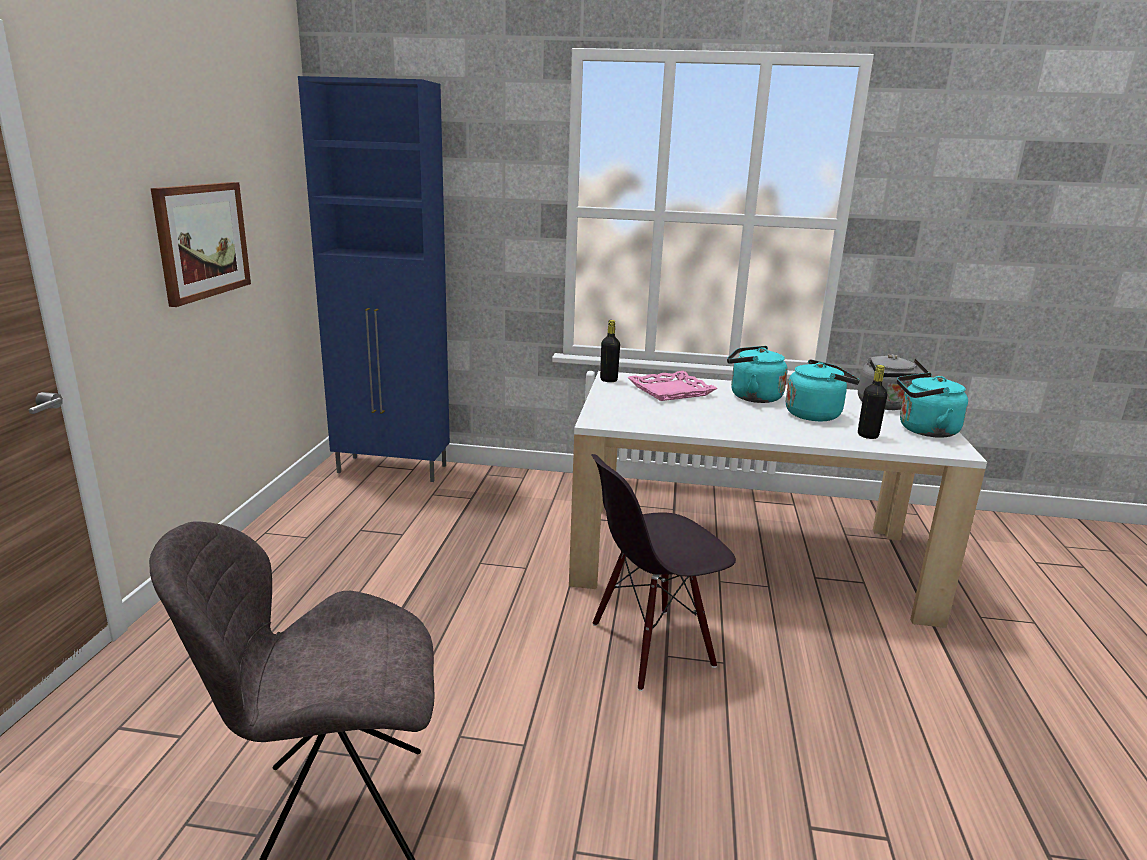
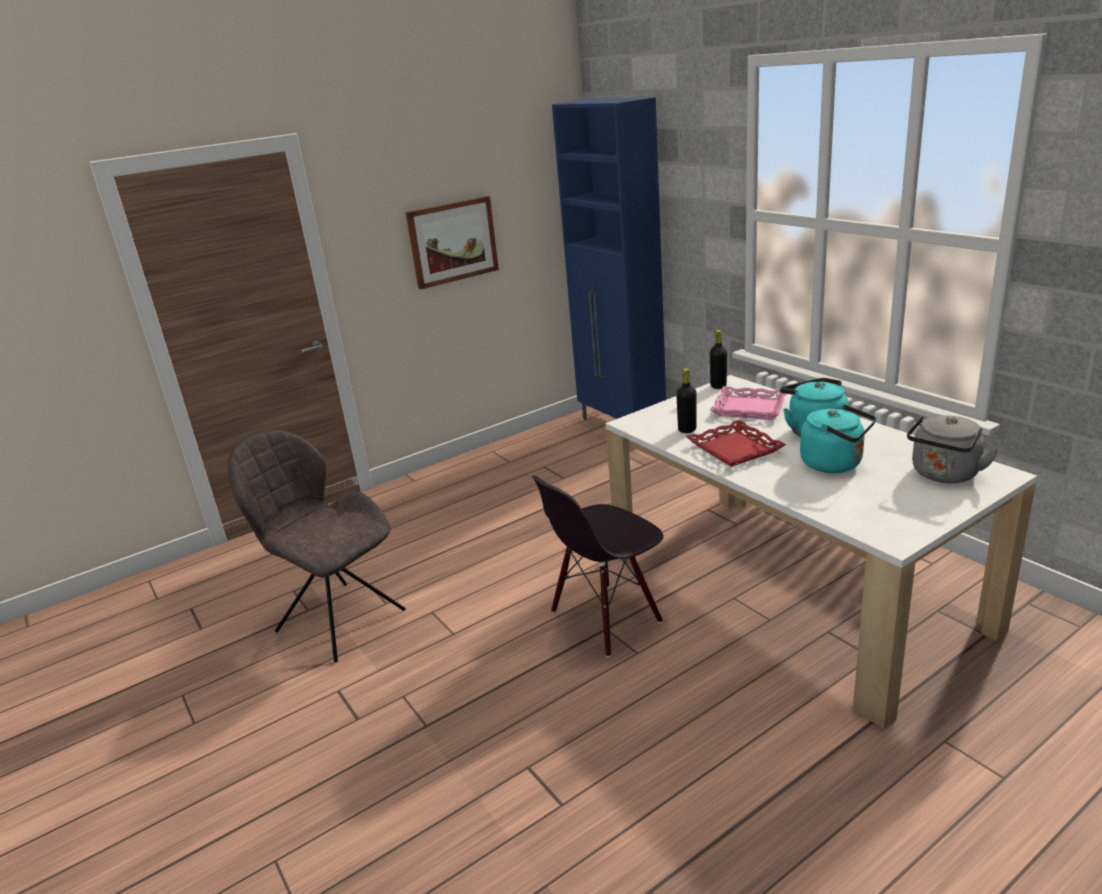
camera: 50 degrees right, 5 degrees up
black chair [591,454,736,691] -> black chair turned 60 degrees counterclockwise [531,476,663,657]
black bottle [858,365,887,439] -> black bottle moved to [676,368,697,433]
turquoise kettle [897,372,968,438] -> none
none -> red tray [686,420,786,467]

